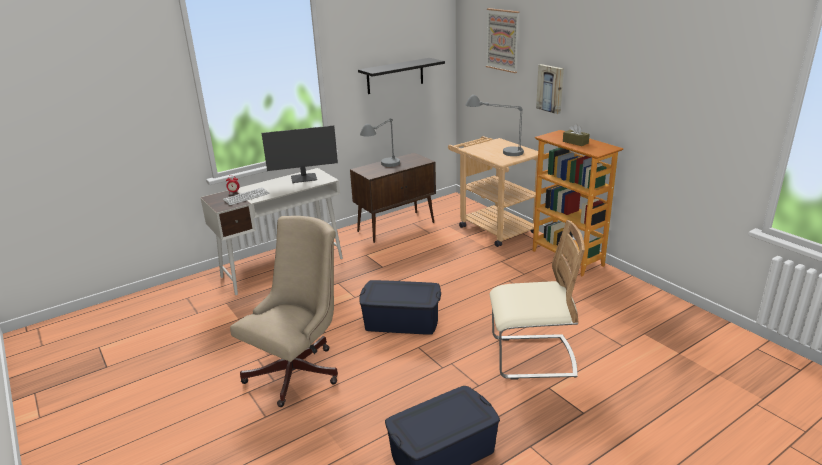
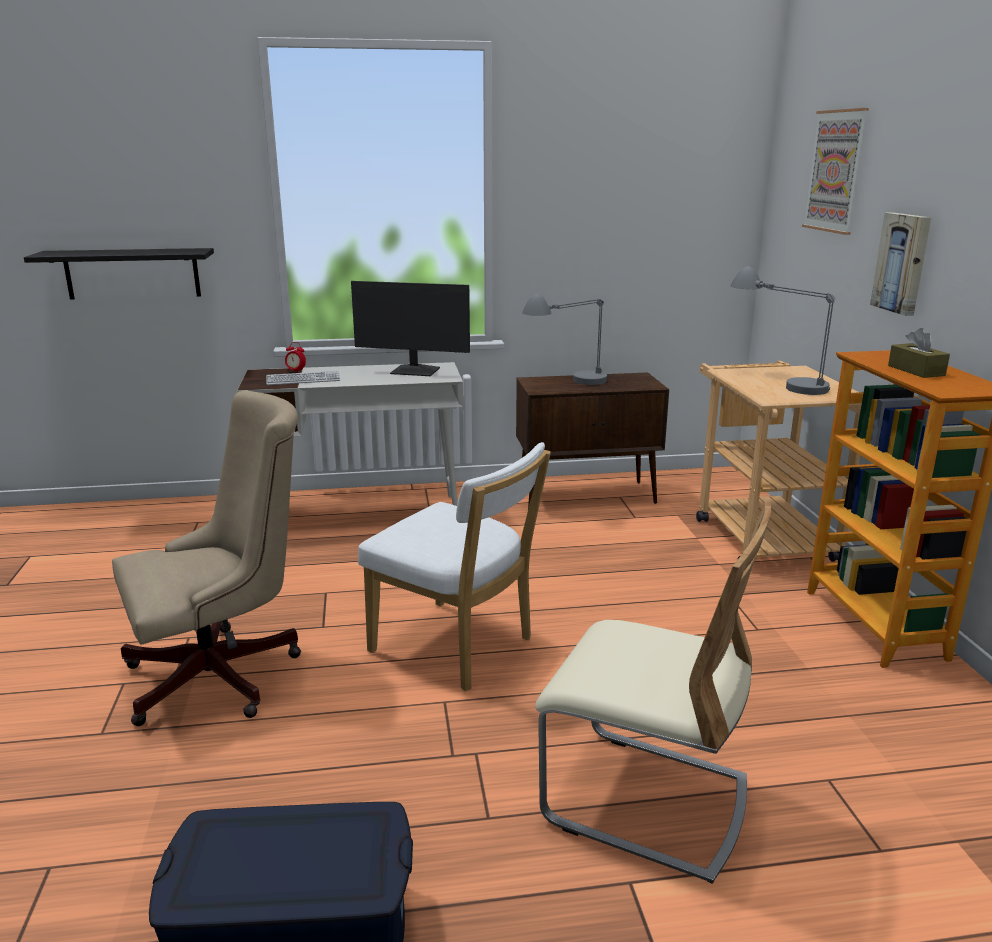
camera: 25 degrees right, 5 degrees down
black shelf [358,58,445,94] -> black shelf moved to [24,248,214,300]
blue storage box [359,280,441,335] -> white chair [358,442,551,691]

